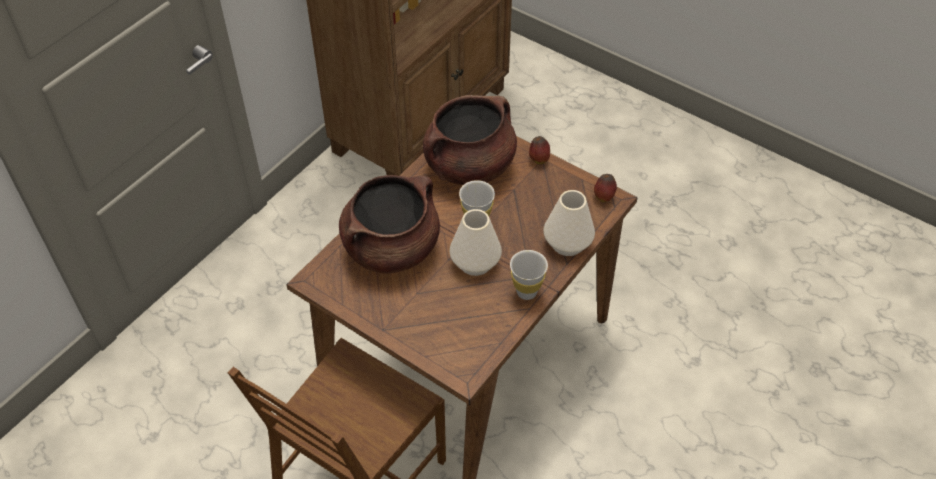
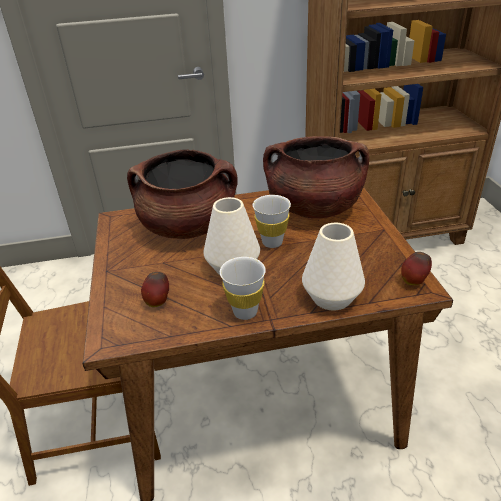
camera: 45 degrees right, 15 degrees down
apple [529,136,550,164] -> apple moved to [141,272,169,307]

